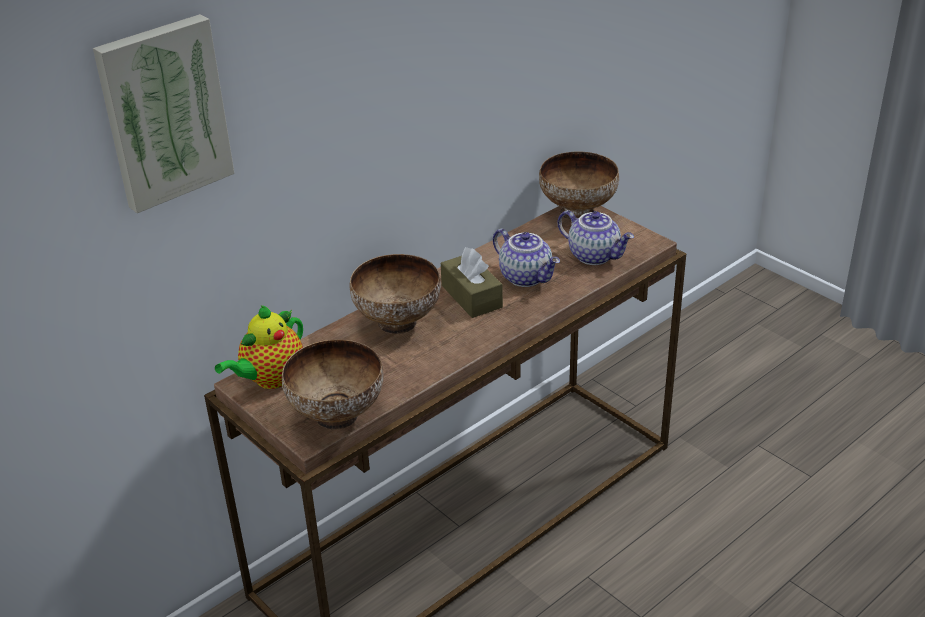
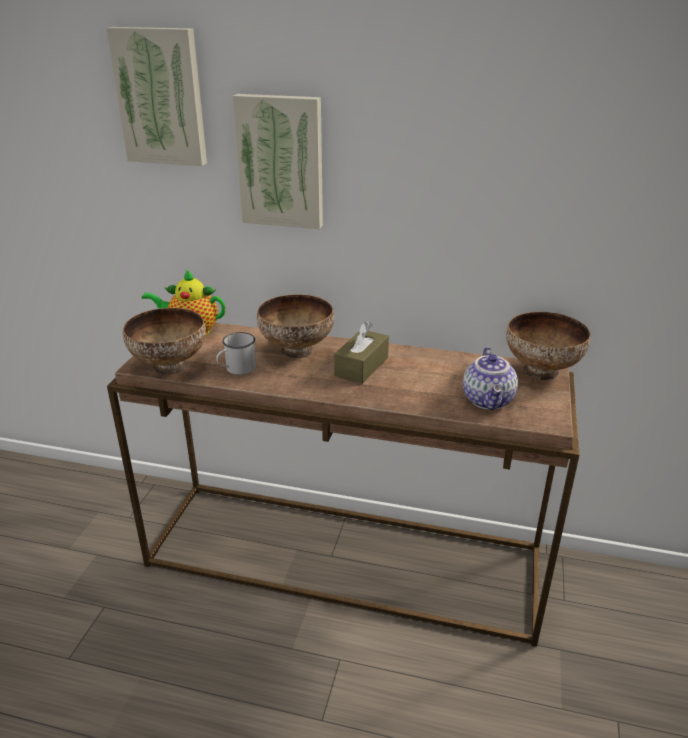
camera: 55 degrees right, 5 degrees down
teapot [493,229,560,287] -> none
none -> white mug [216,332,256,375]
none -> picture [232,94,323,229]

